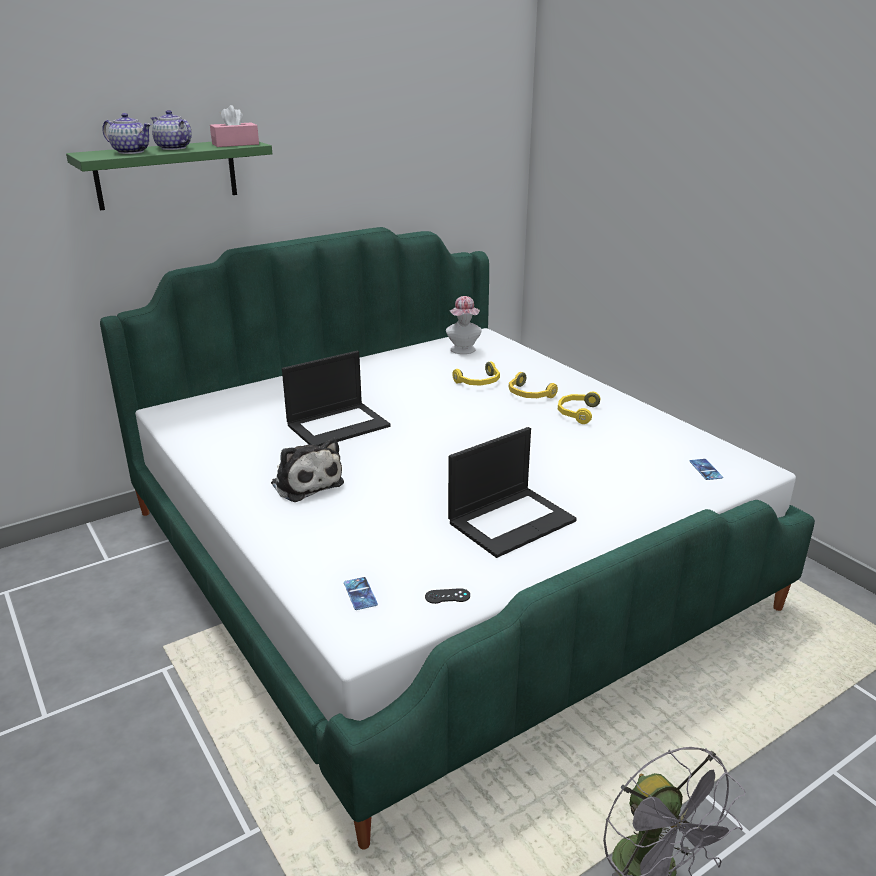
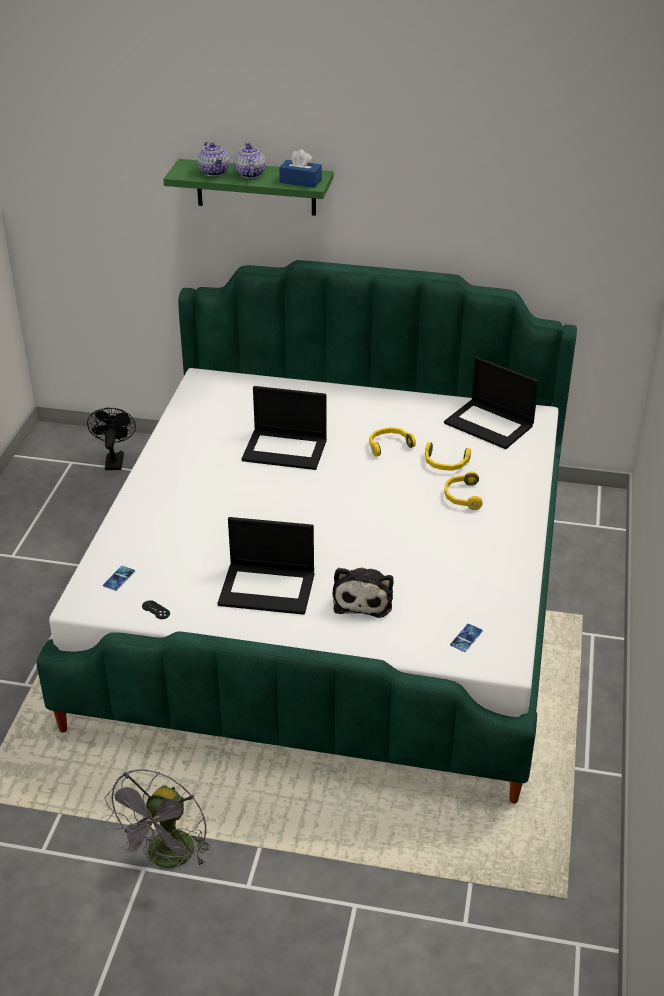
camera: 45 degrees right, 10 degrees up
pink tissue box [210,105,259,147] -> blue tissue box [279,149,322,188]
plush toy [271,438,344,502] -> plush toy moved to [332,567,393,618]
hat [446,296,482,354] -> laptop [444,357,539,449]
yellow headphones [558,392,600,424] -> yellow headphones moved to [369,427,416,457]
none -> black fan [87,408,136,470]

